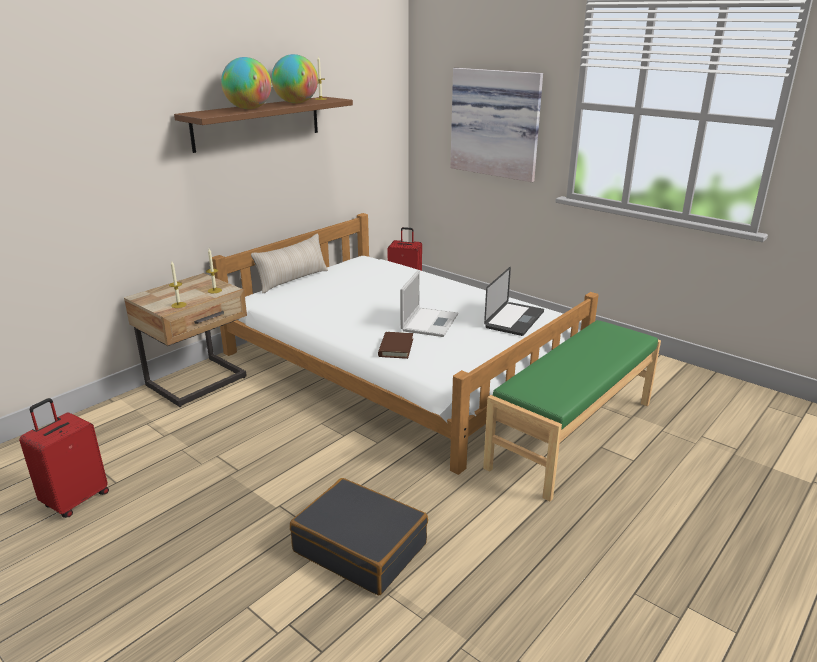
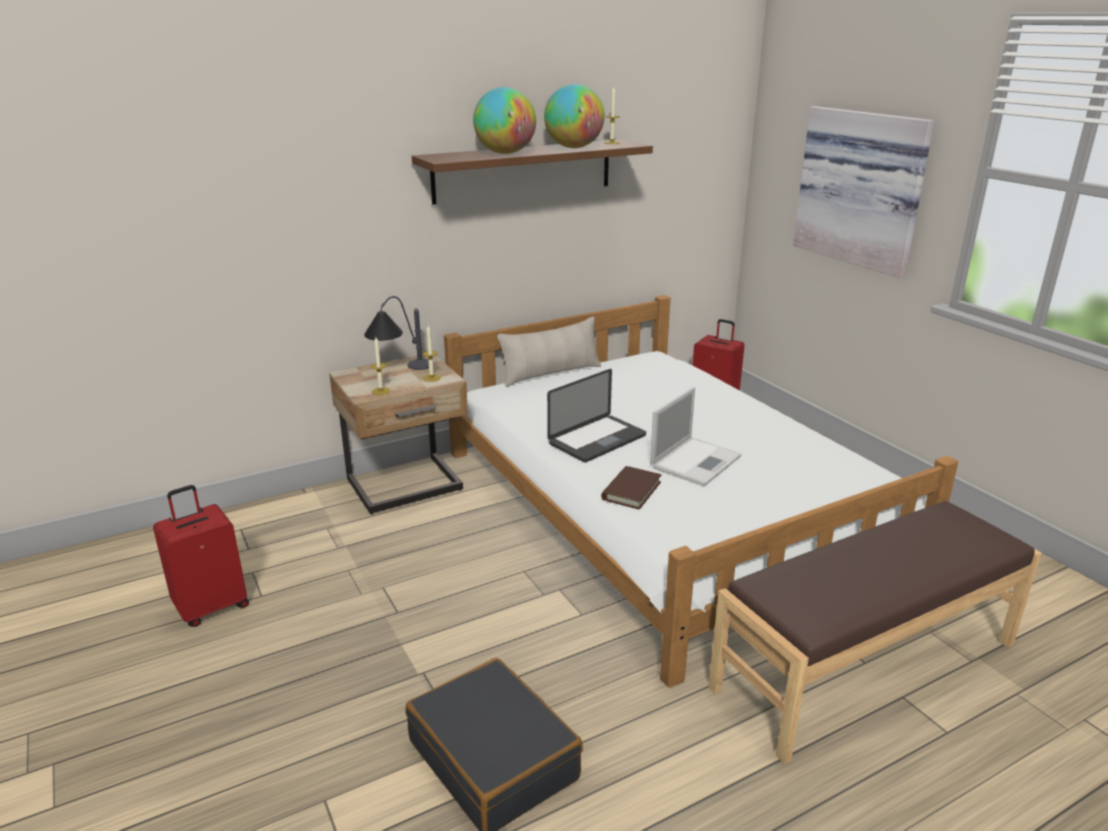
camera: 20 degrees right, 0 degrees up
green bench [483,320,661,501] -> brown bench [708,501,1041,764]
laptop [484,267,544,336] -> laptop moved to [547,369,646,462]
none -> table lamp [364,296,429,370]

